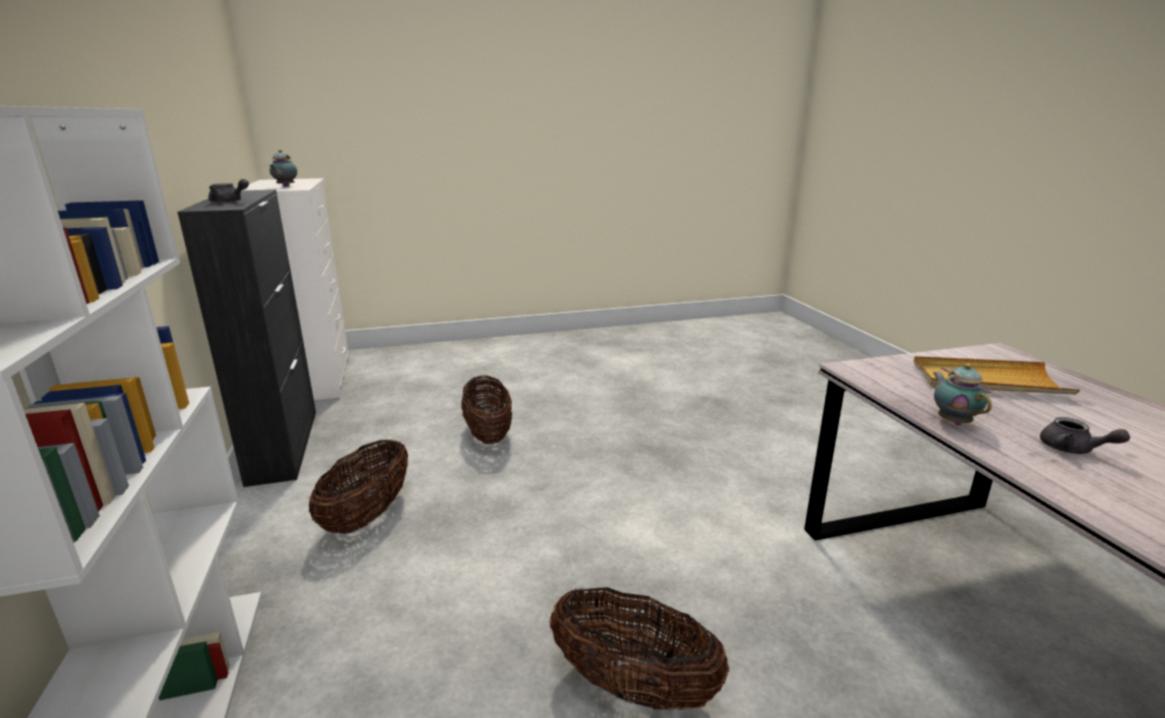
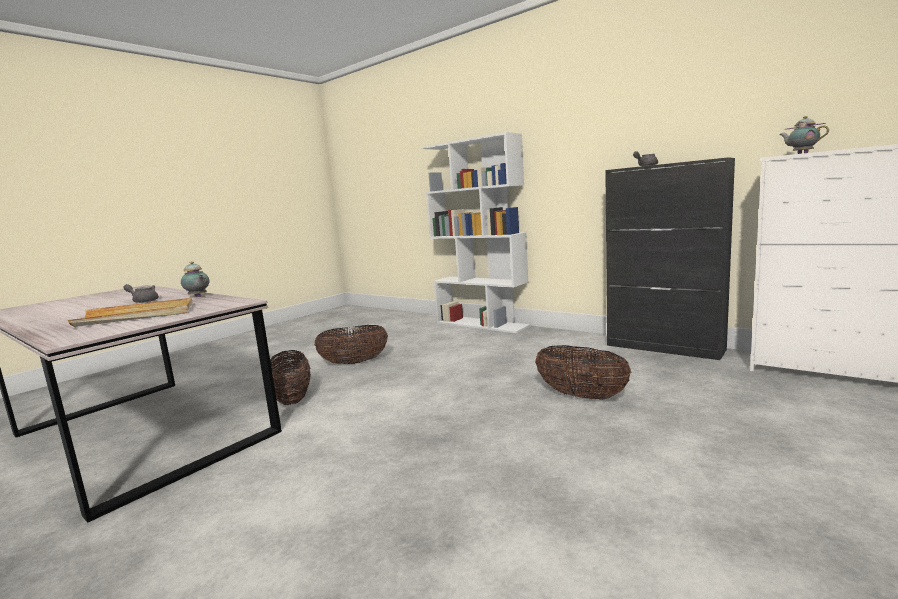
camera: 145 degrees right, 10 degrees down
basket [309,439,408,534] -> basket moved to [270,350,311,405]

